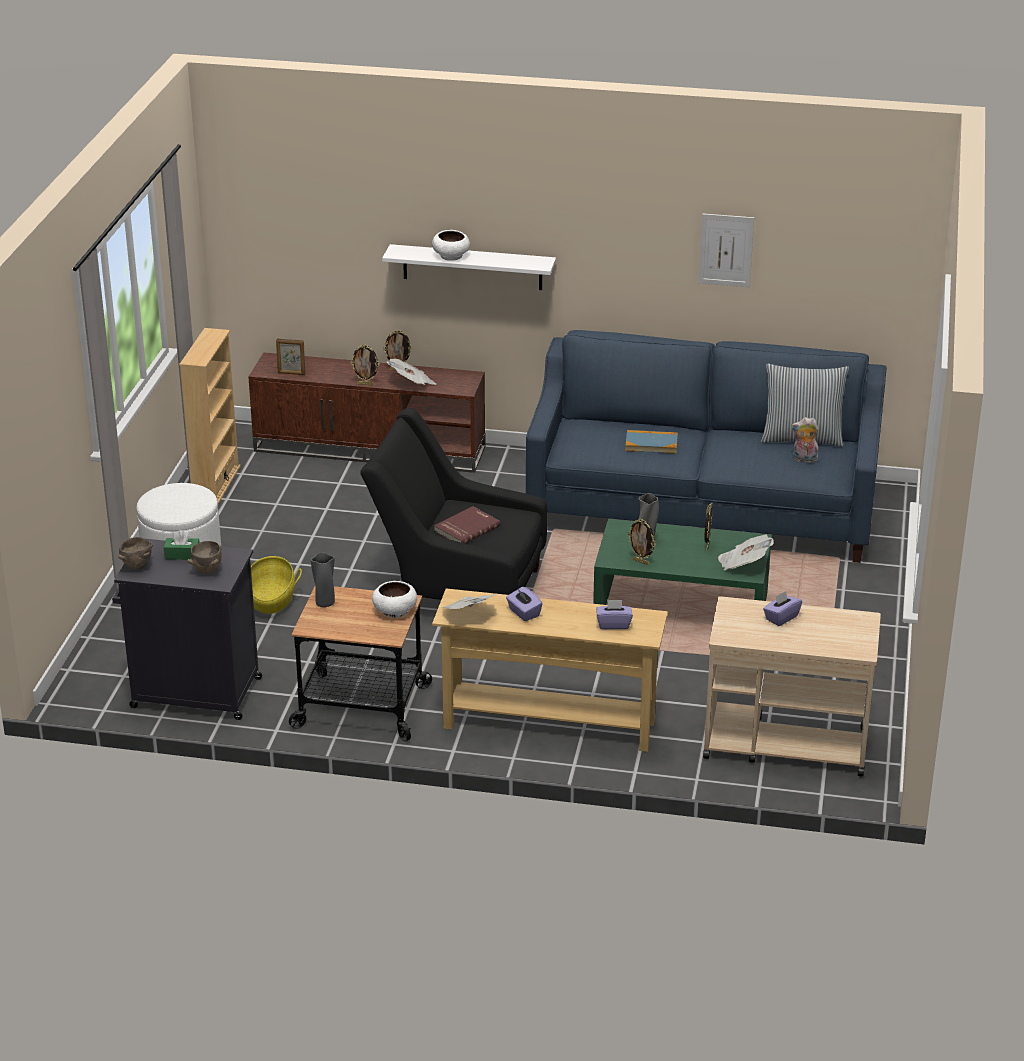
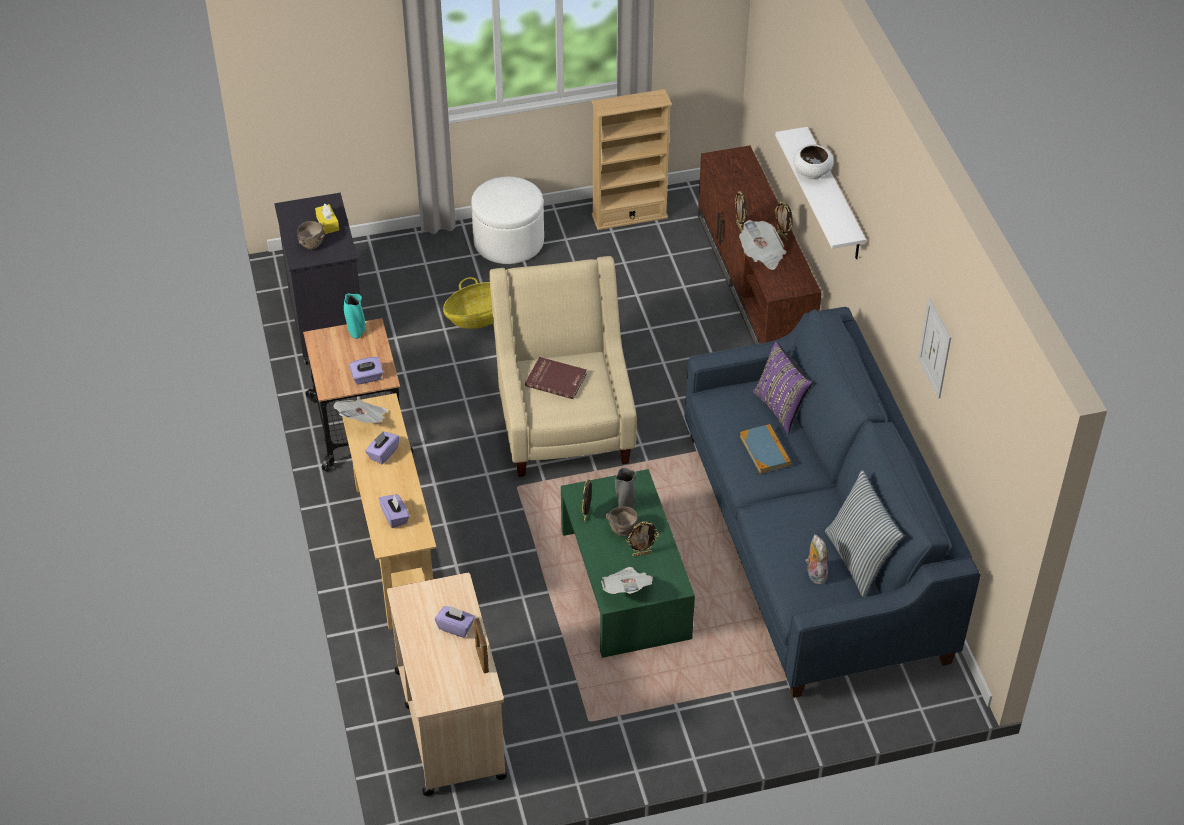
camera: 65 degrees right, 15 degrees up
brown bowl [118,537,153,570] -> brown bowl moved to [606,507,639,537]
green tissue box [164,530,199,560] -> yellow tissue box [315,204,339,234]
picture frame [276,338,305,375] -> picture frame moved to [474,618,489,673]
grey vase [311,552,335,607] -> turquoise vase [344,294,365,339]
black armchair [360,408,548,616] -> beige armchair [489,256,637,477]
white bowl [372,581,417,618] -> purple tissue box [349,357,383,385]
none -> purple pillow [752,341,813,434]

